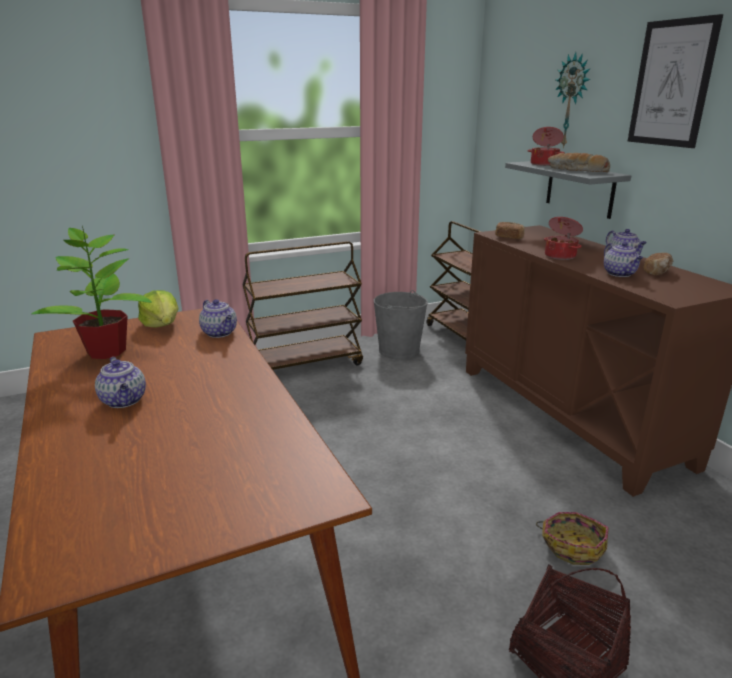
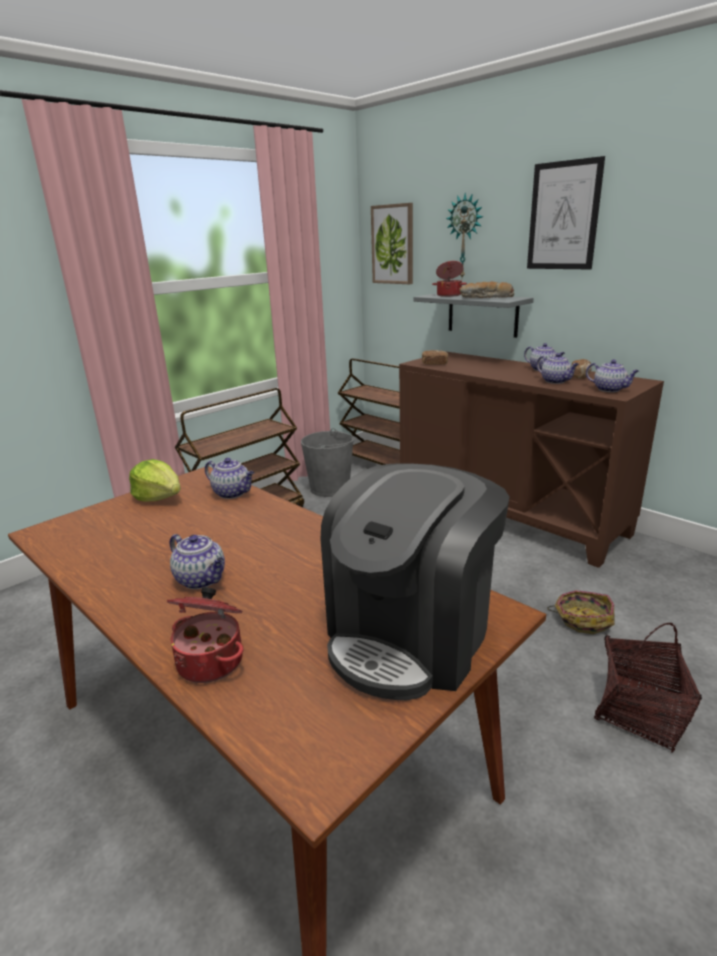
camera: 20 degrees left, 0 degrees up
potted plant [31,226,152,359] -> none
cooking pot [544,217,583,260] -> cooking pot moved to [167,587,244,683]
none -> coffee machine [320,463,510,700]
none -> picture [371,203,413,284]
none -> teapot [586,360,639,392]

